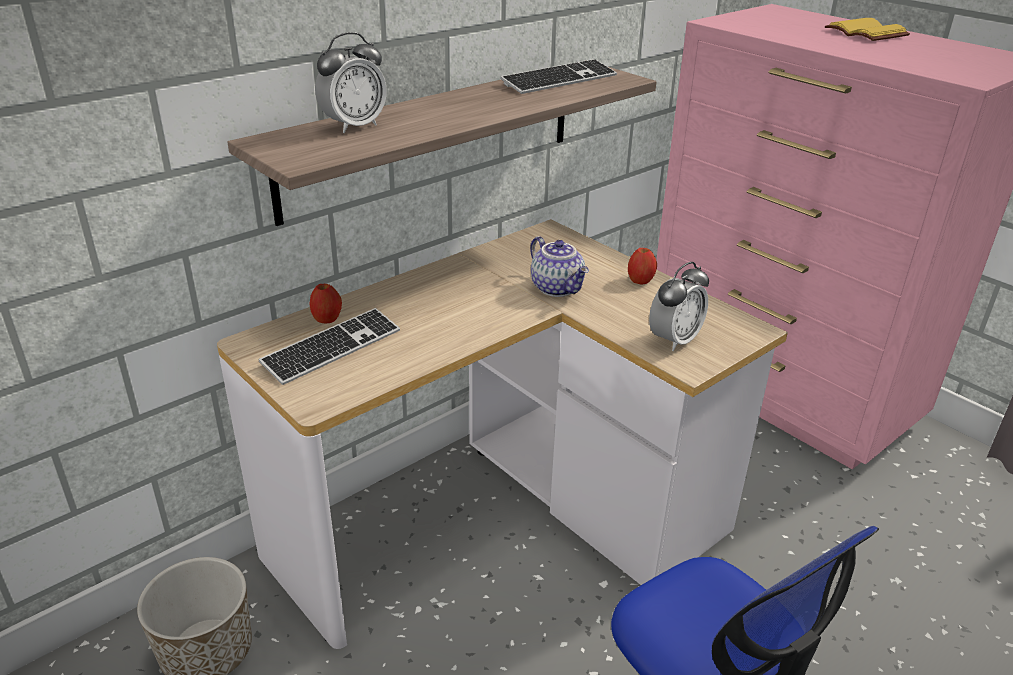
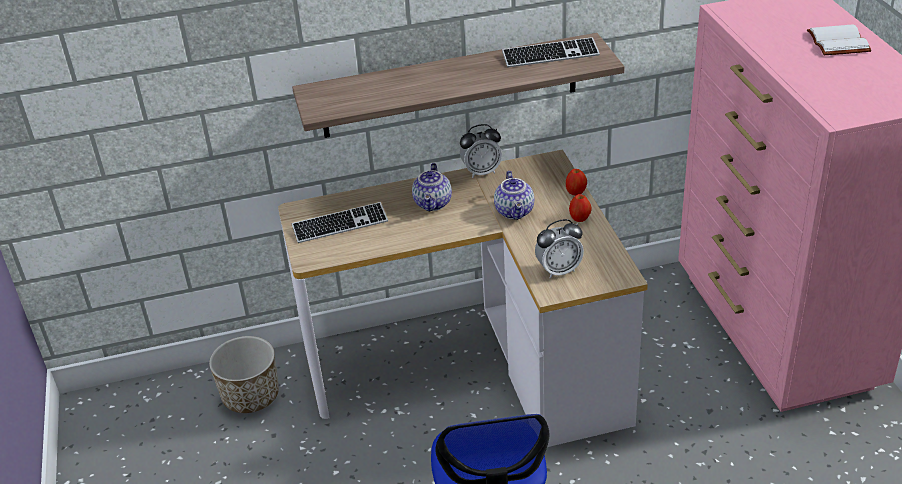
camera: 30 degrees right, 5 degrees up
apple [309,284,342,323] -> apple moved to [566,169,587,196]
alarm clock [315,32,387,133] -> alarm clock moved to [460,124,502,178]
yellow book [825,18,910,41] -> white book [807,24,872,55]
none -> teapot [412,163,452,212]

